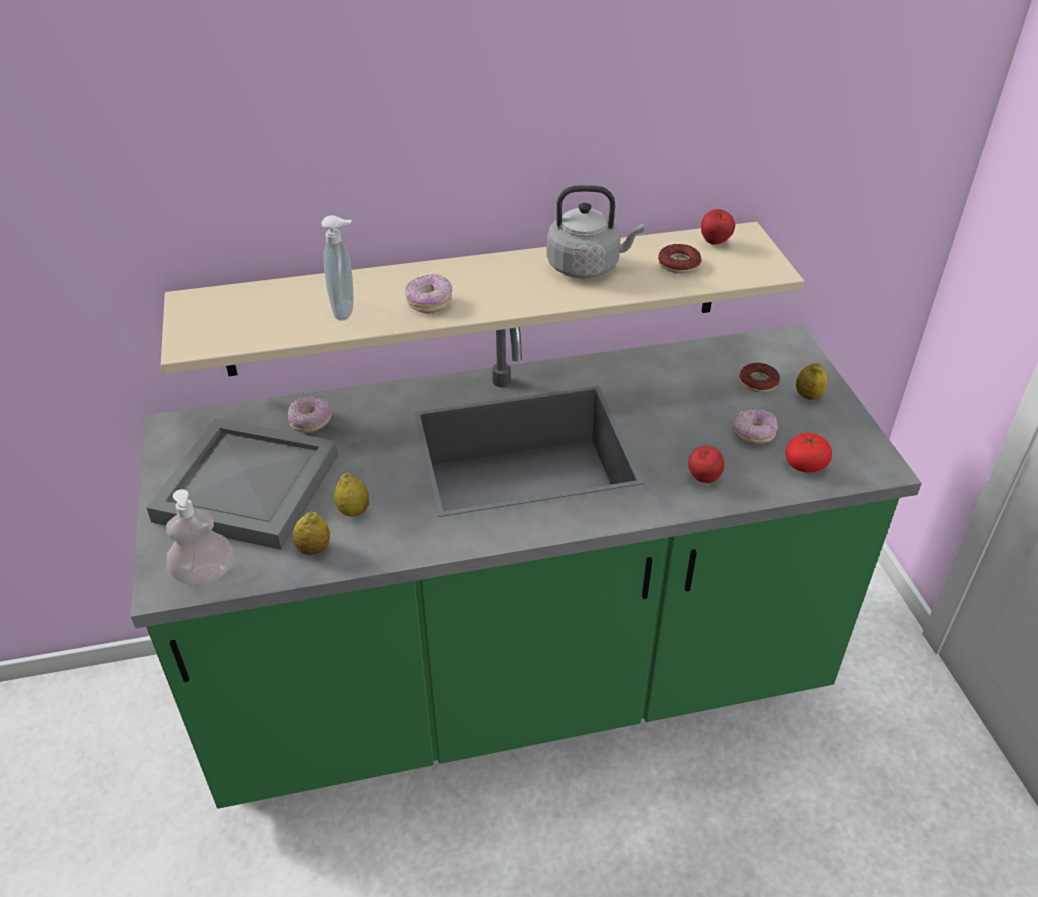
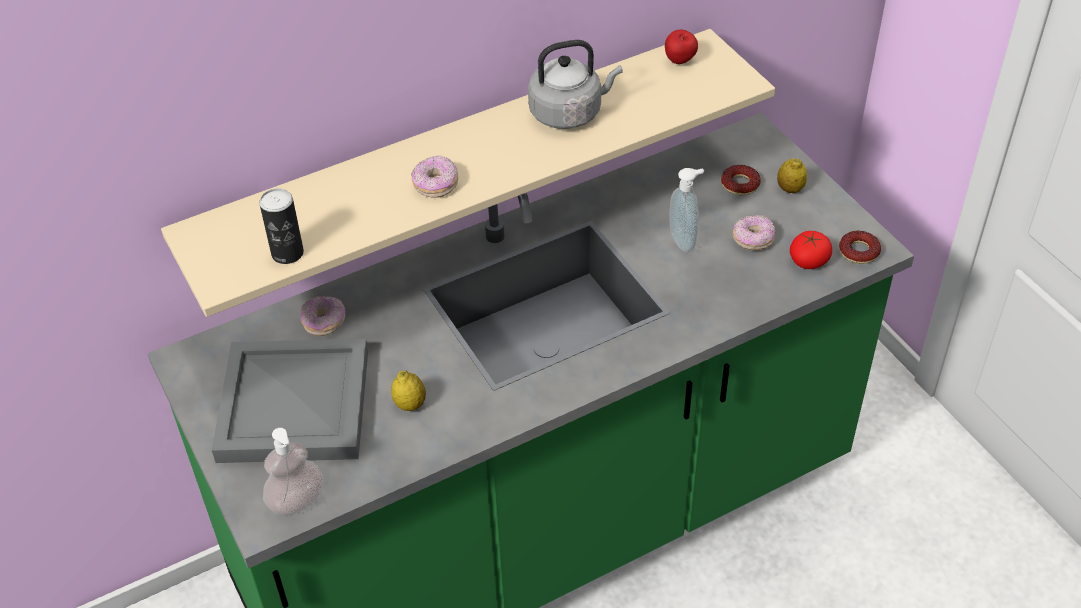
camera: 15 degrees left, 5 degrees up
lemon [293,511,330,555] -> none
soap dispenser [321,215,353,321] -> soap dispenser moved to [669,168,704,252]
donut [658,244,701,274] -> donut moved to [839,231,881,264]
apple [688,446,724,483] -> none
none -> can [259,188,304,264]

